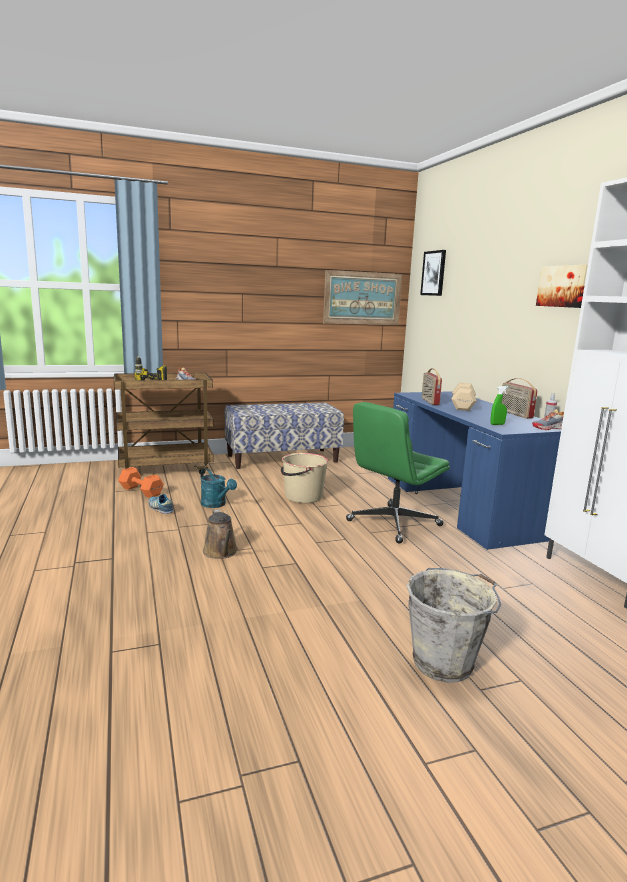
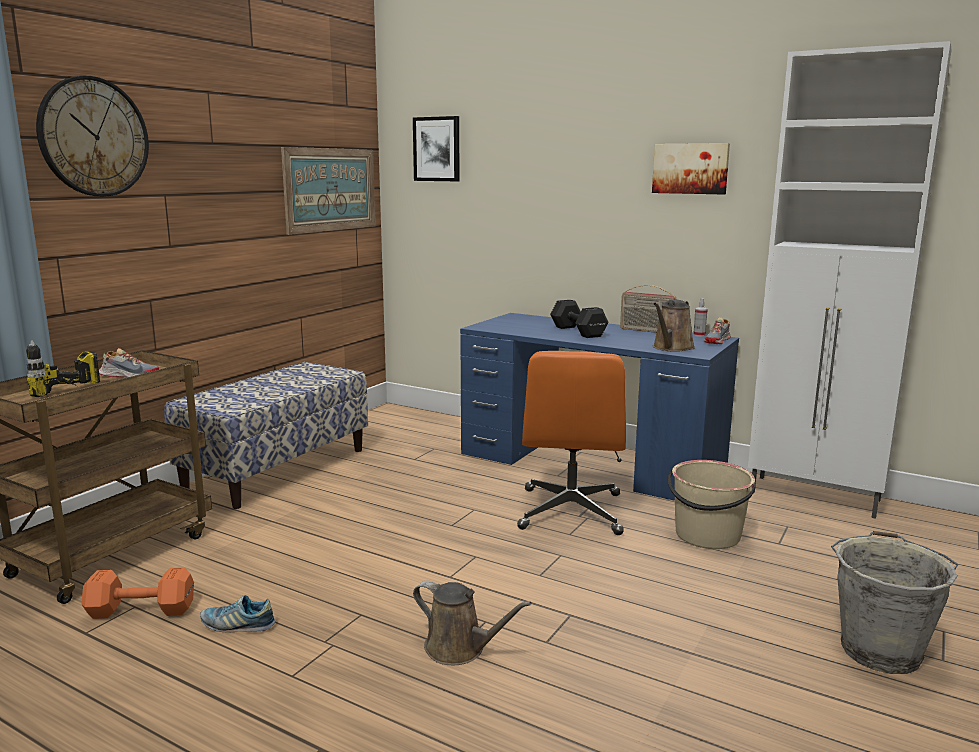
camera: 40 degrees left, 0 degrees up
turquoise watering can [201,468,237,508] -> none
beige bucket [281,453,329,503] -> beige bucket moved to [668,460,755,549]
green office chair [346,402,450,544] -> orange office chair [517,351,626,535]
radio [422,368,442,405] -> none
beige dumbbell [451,382,477,411] -> black dumbbell [550,300,608,338]
green spray bottle [491,386,508,425] -> brown watering can [653,300,695,352]
none -> wall clock [36,76,149,197]

